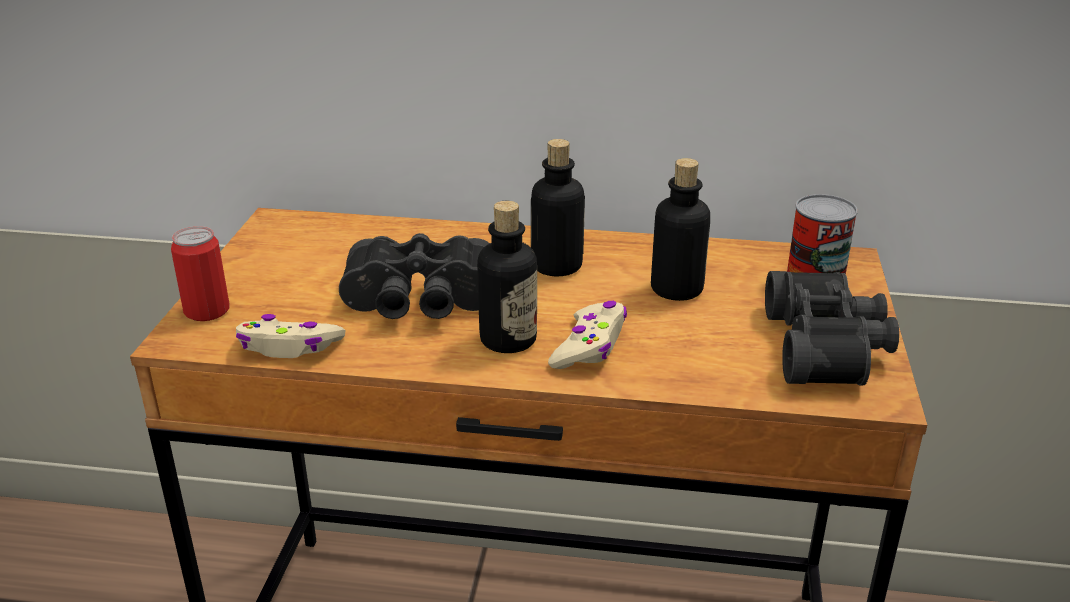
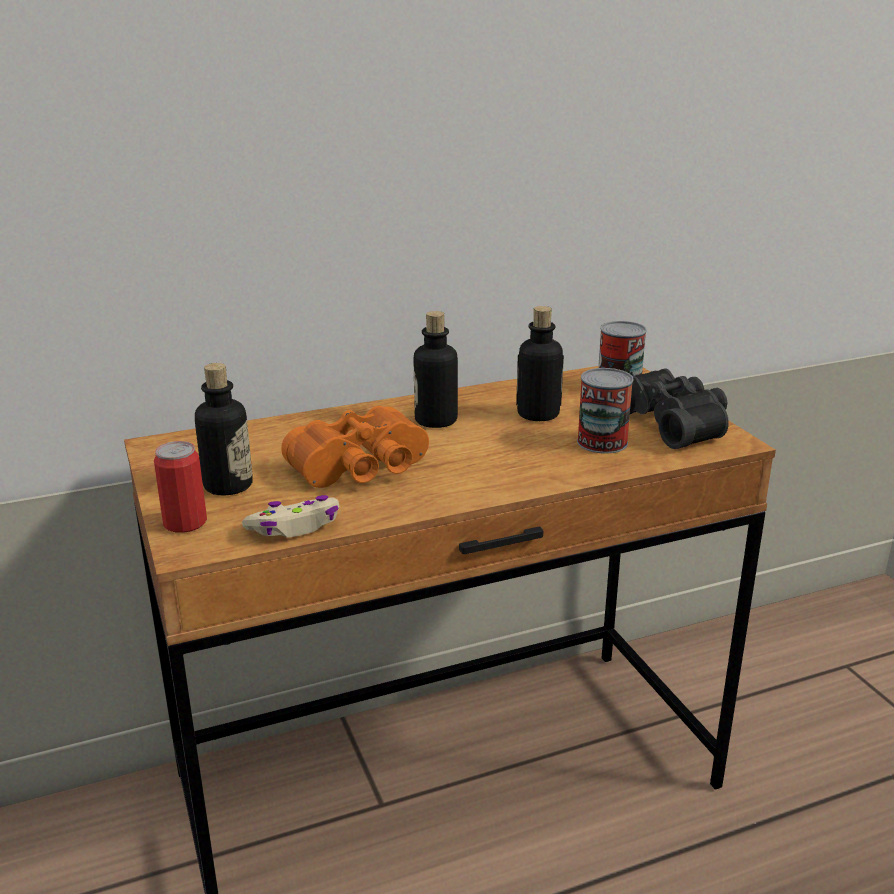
camera: 30 degrees left, 5 degrees down
black binoculars [339,233,490,319] -> orange binoculars [281,406,429,488]
bottle [477,201,537,353] -> bottle moved to [195,363,253,495]
beige game controller [548,301,627,369] -> none
none -> can [577,368,633,454]

